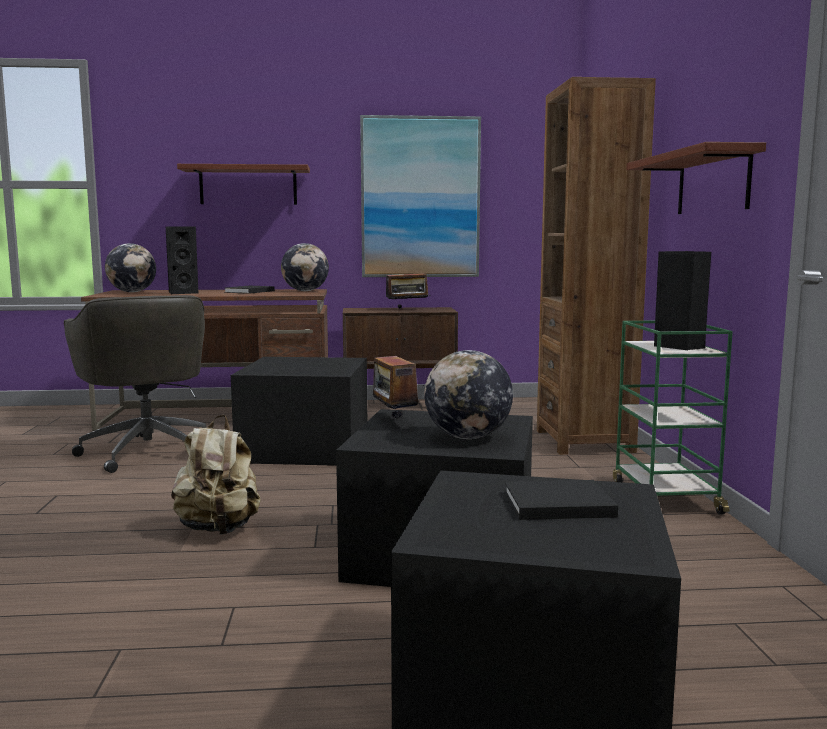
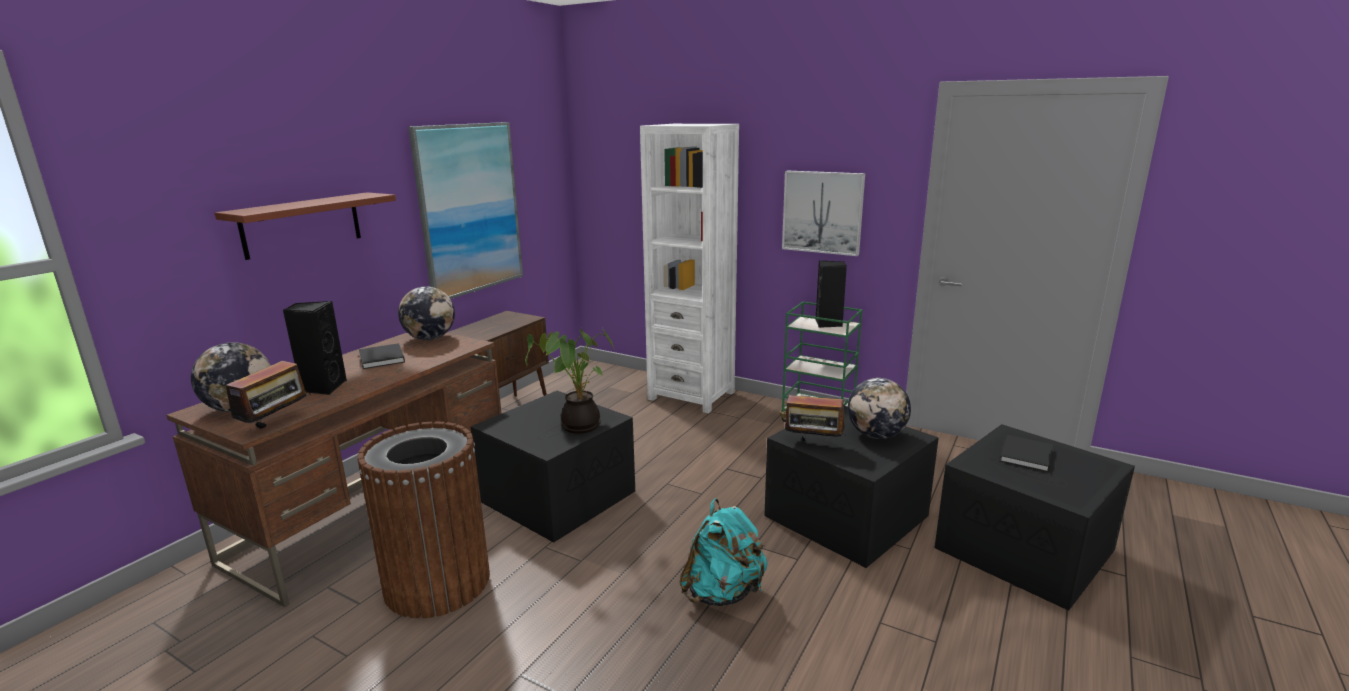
camera: 55 degrees left, 10 degrees up
grey office chair [64,295,206,473] -> brown trash can [357,421,490,618]
beige backpack [171,415,261,535] -> turquoise backpack [679,499,767,606]
radio [386,264,430,309] -> radio moved to [217,361,311,432]
brown bookcase [537,77,656,455] -> white bookcase [640,124,739,413]
shelf [626,142,766,214] -> picture [782,171,865,256]
none -> potted plant [525,328,615,434]

